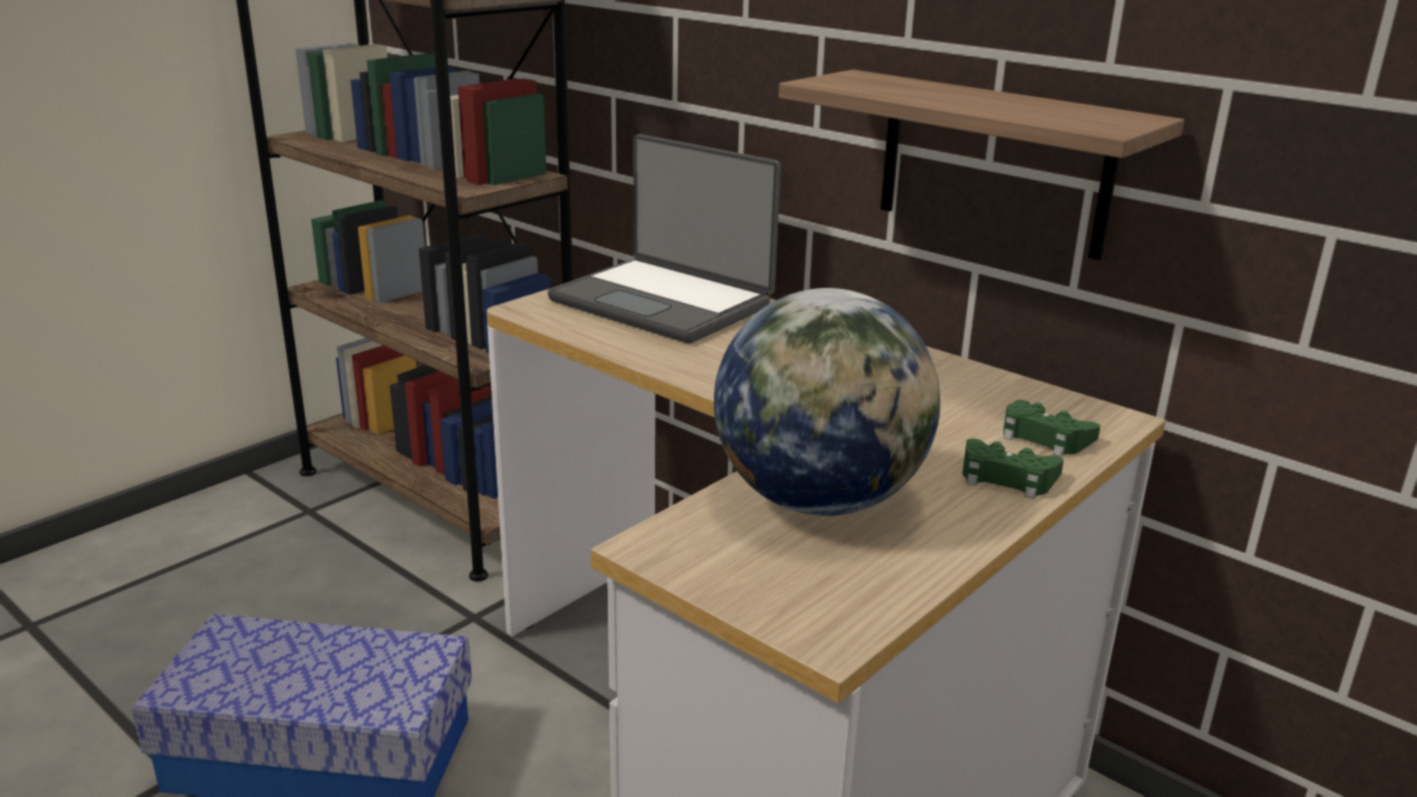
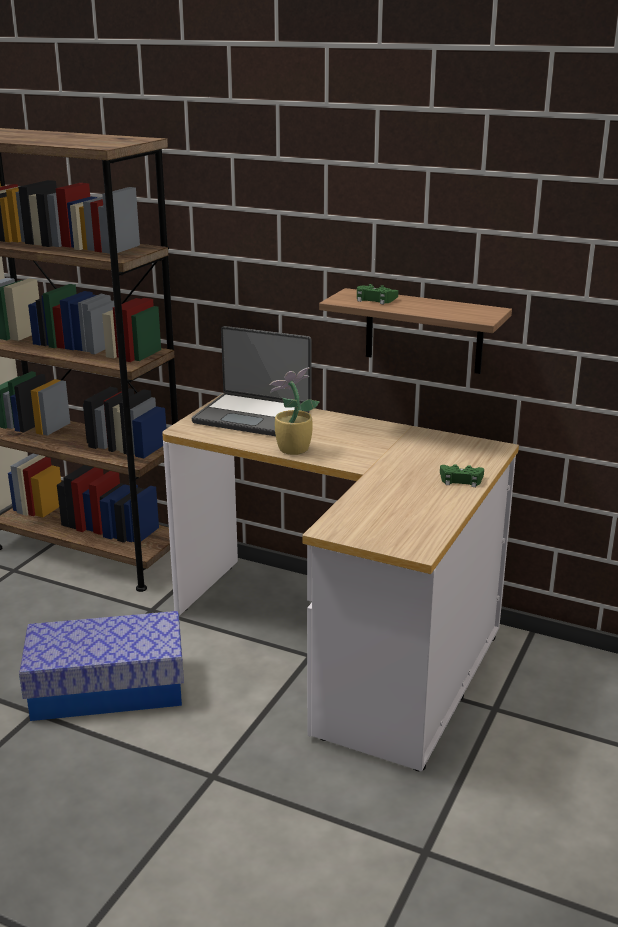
camera: 15 degrees left, 0 degrees up
globe [714,288,940,516] -> none
green game controller [1003,400,1100,457] -> green game controller moved to [357,284,398,304]
none -> potted plant [269,367,320,455]

